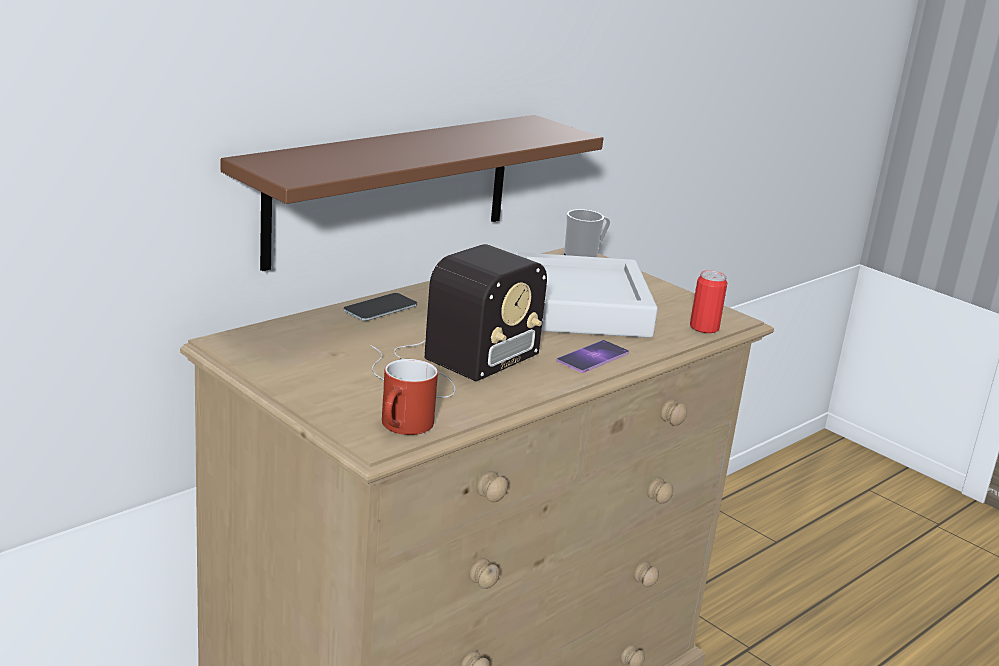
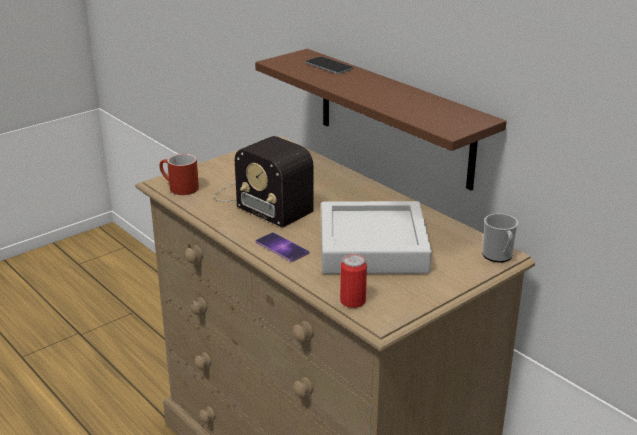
camera: 95 degrees right, 5 degrees up
phone [344,293,417,321] -> phone moved to [306,57,353,74]

